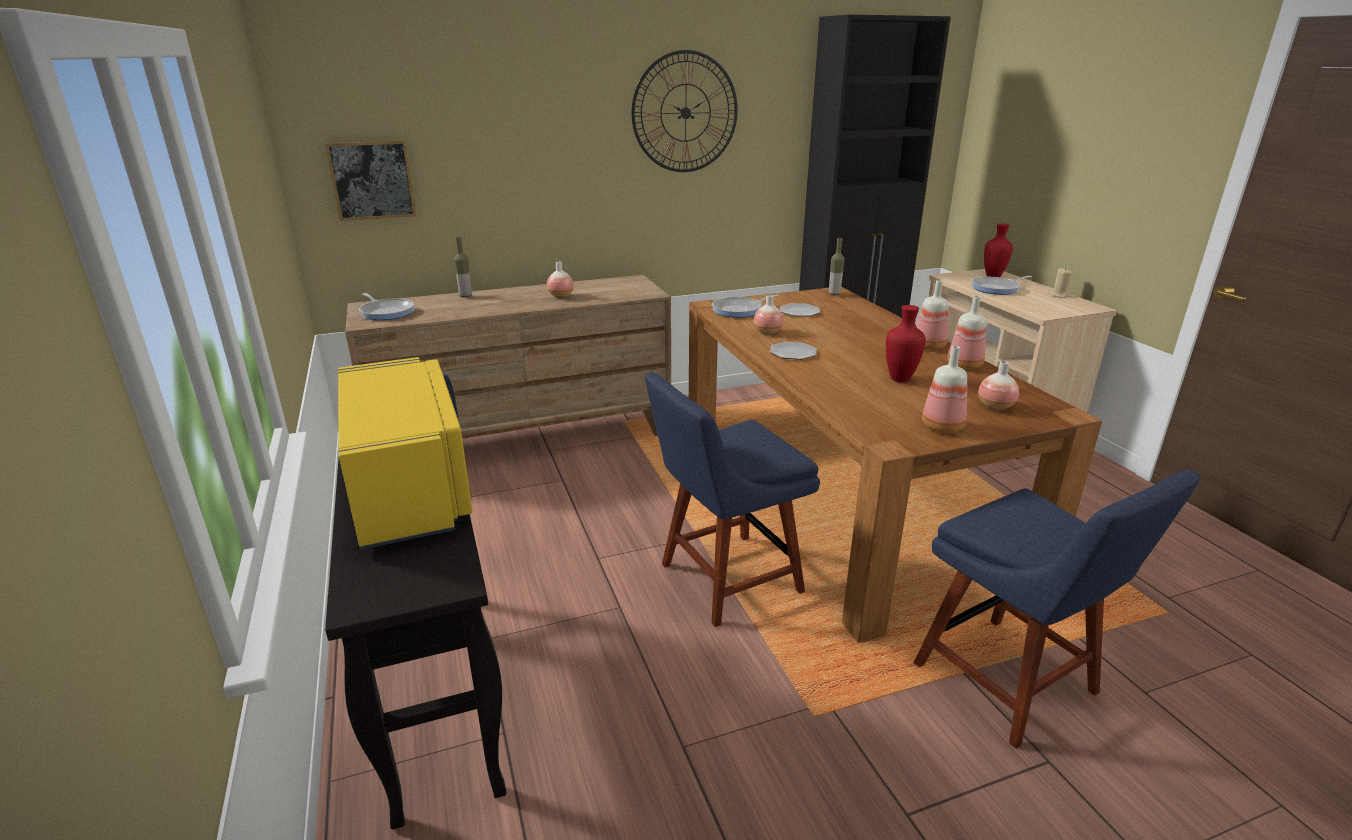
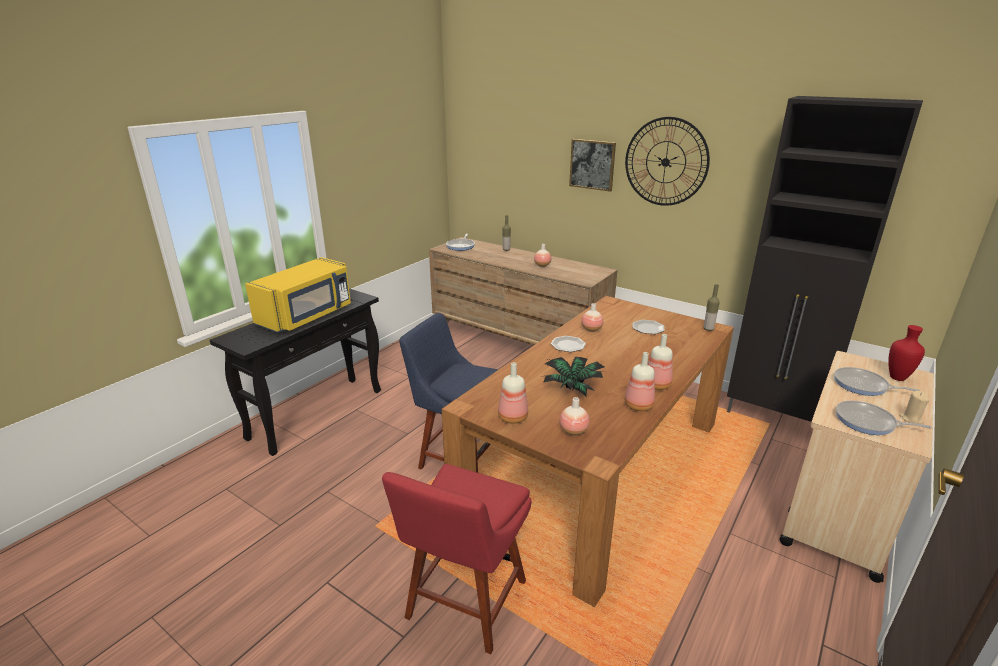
camera: 55 degrees right, 0 degrees up
picture [325,140,417,221] -> picture moved to [569,139,616,192]
frying pan [712,295,778,318] -> frying pan moved to [836,401,932,435]
red vase [886,305,926,383] -> potted plant [541,357,607,396]
blue chair [914,470,1201,749] -> red chair [382,464,532,654]

